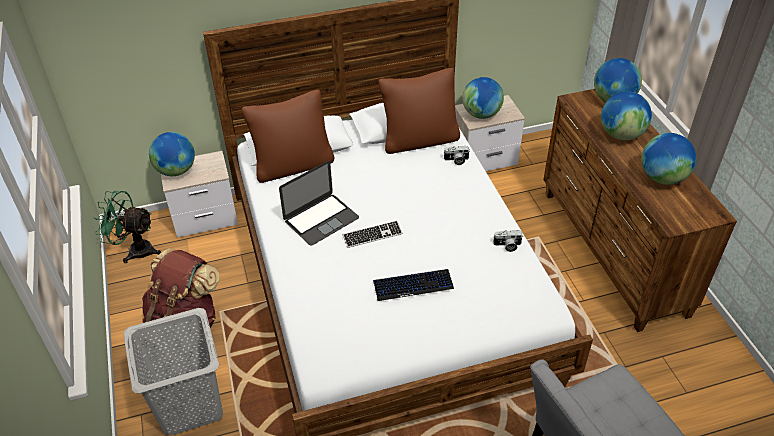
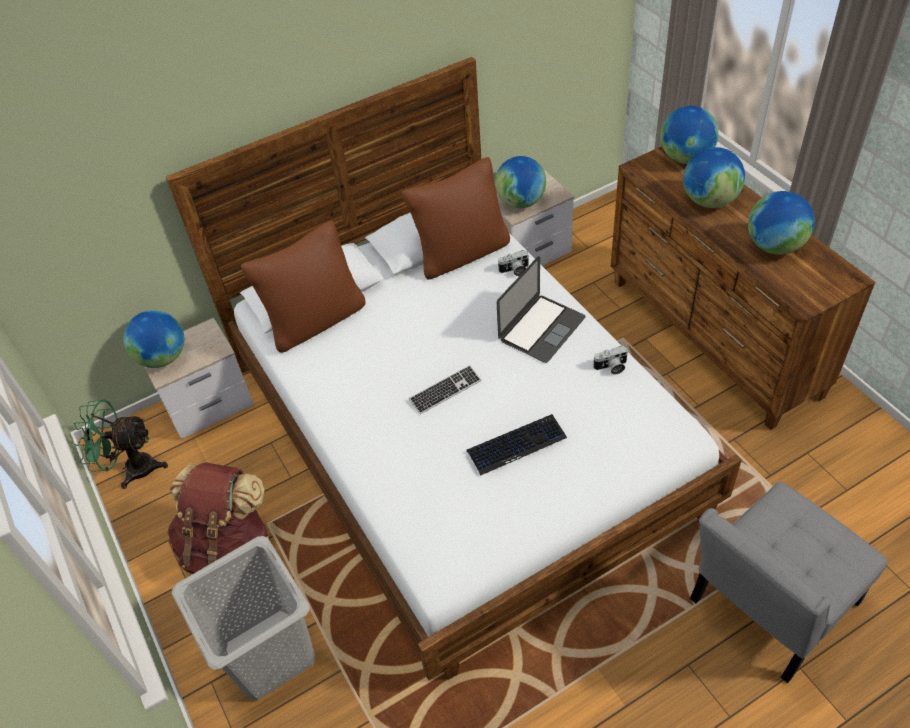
camera: 10 degrees left, 5 degrees up
laptop [279,161,359,246] -> laptop moved to [497,256,586,363]

